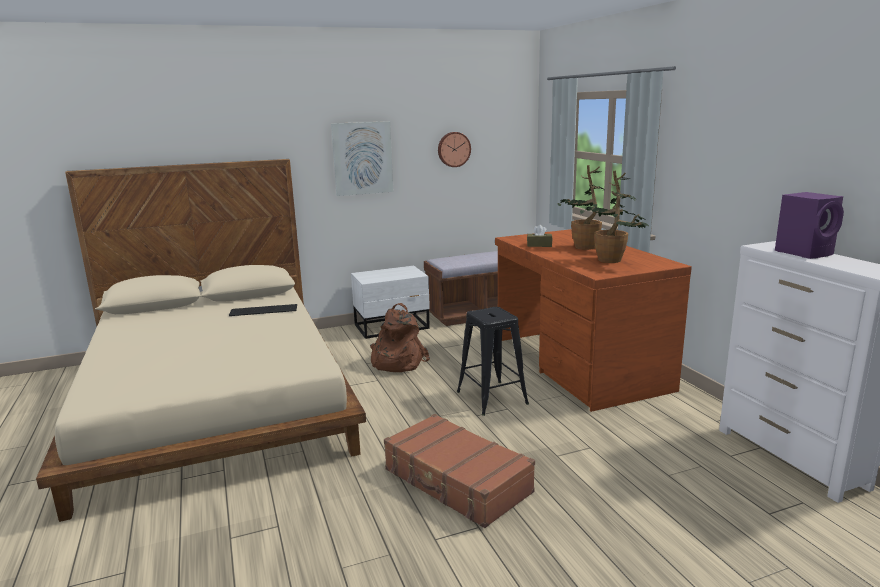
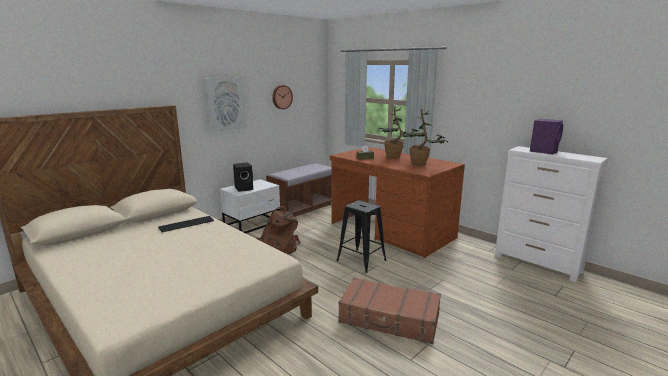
camera: 25 degrees left, 0 degrees up
none -> black speaker [233,162,253,192]

